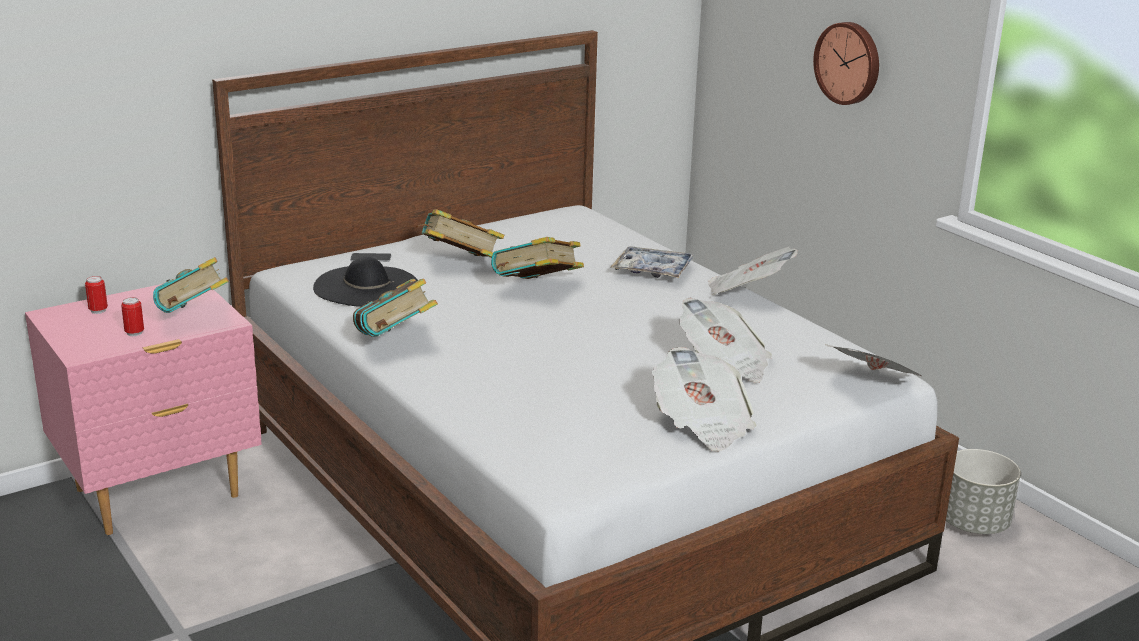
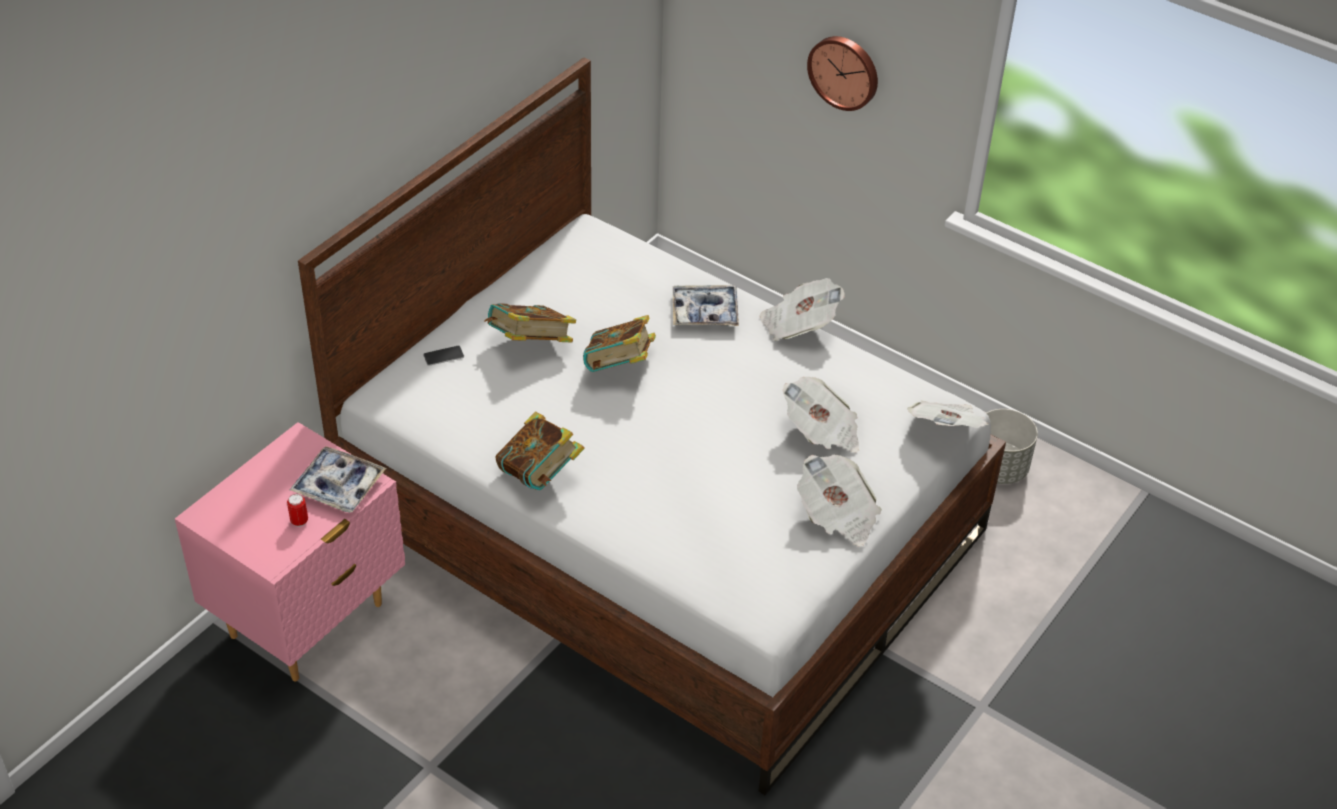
camera: 20 degrees left, 20 degrees up
can [85,276,108,314] -> none
book [153,257,229,313] -> tray [290,446,386,513]
black hat [313,257,418,307] -> none

